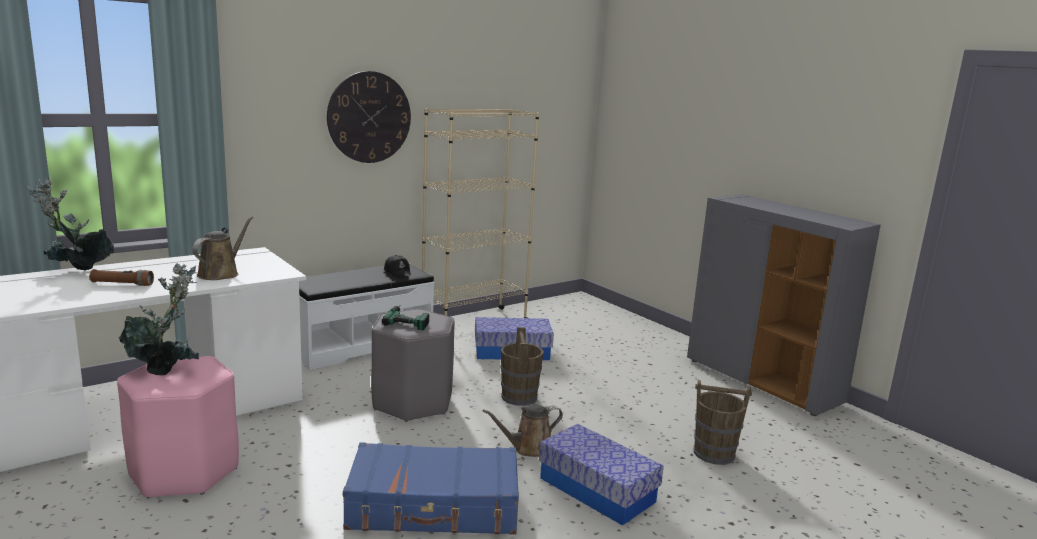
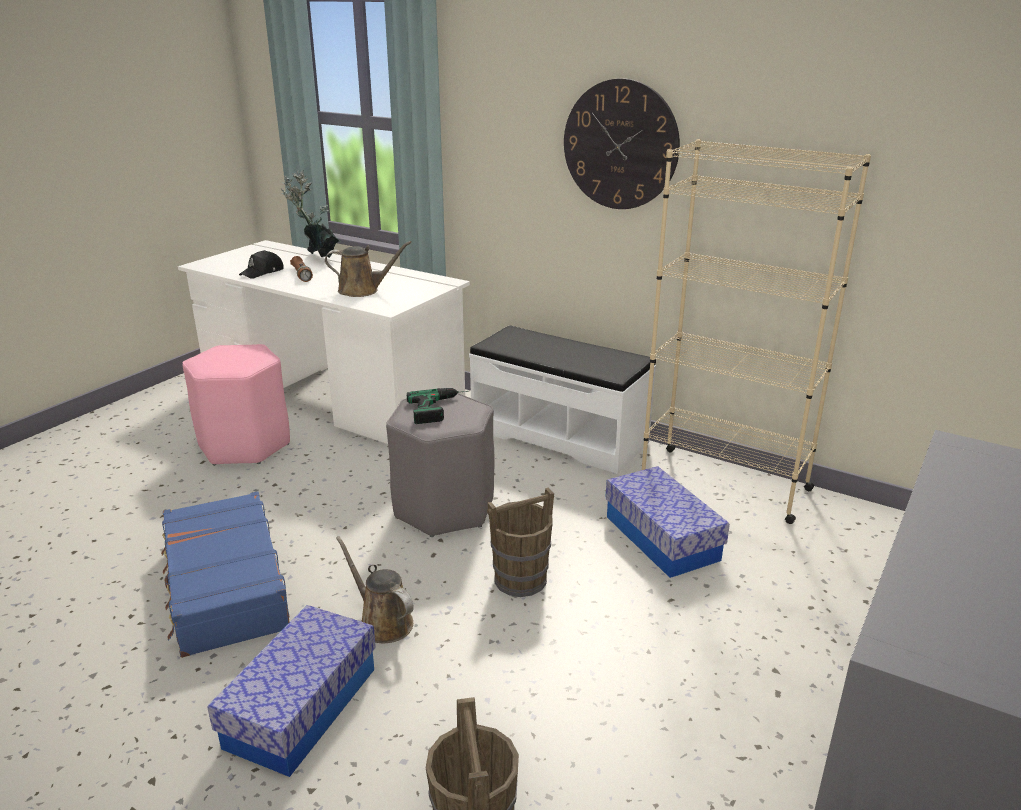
camera: 70 degrees right, 10 degrees up
potted plant [119,263,199,376] -> none
black cap [384,255,411,278] -> black cap moved to [239,250,284,279]

